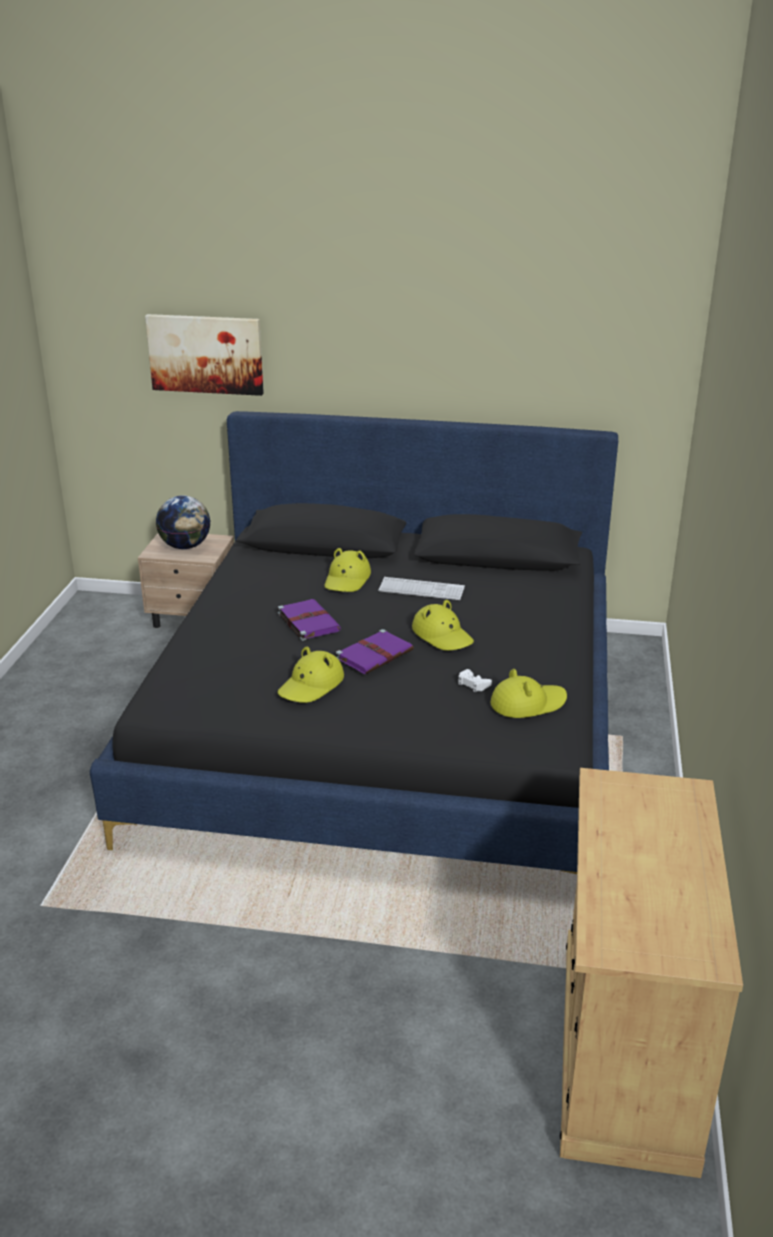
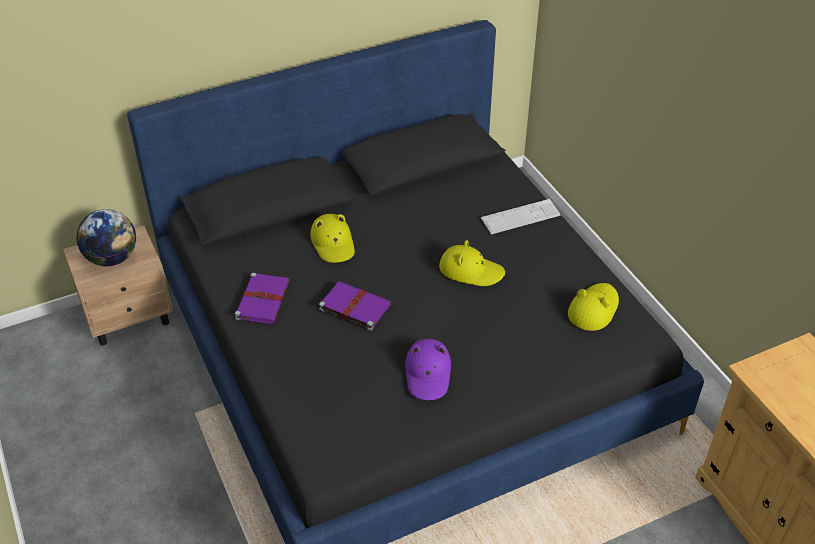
camera: 35 degrees left, 15 degrees up
picture [145,314,264,396] -> none
yellow hat [278,647,344,703] -> purple hat [405,339,451,400]
purple book [336,629,414,674] -> purple book moved to [235,273,290,324]
keyboard [378,577,465,600] -> keyboard moved to [481,199,561,234]
white game controller [458,669,492,693] -> none

